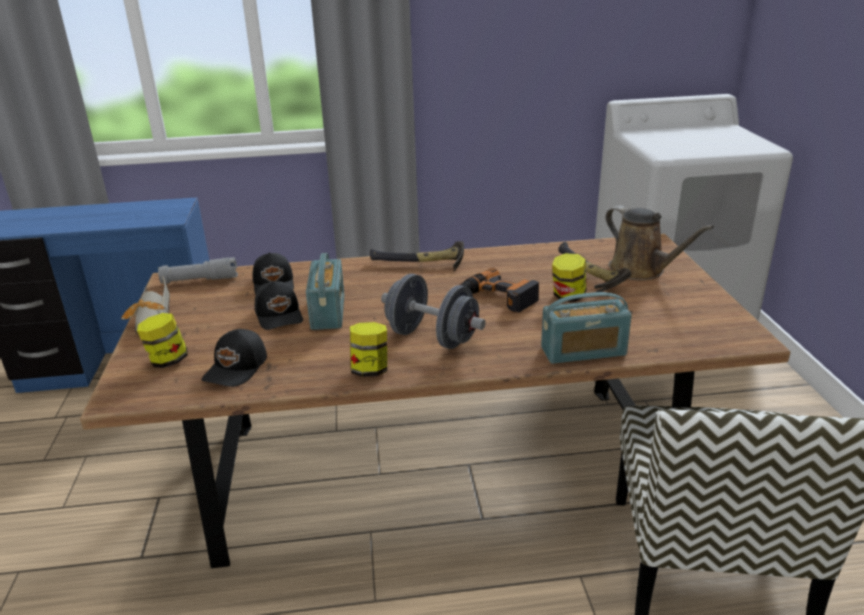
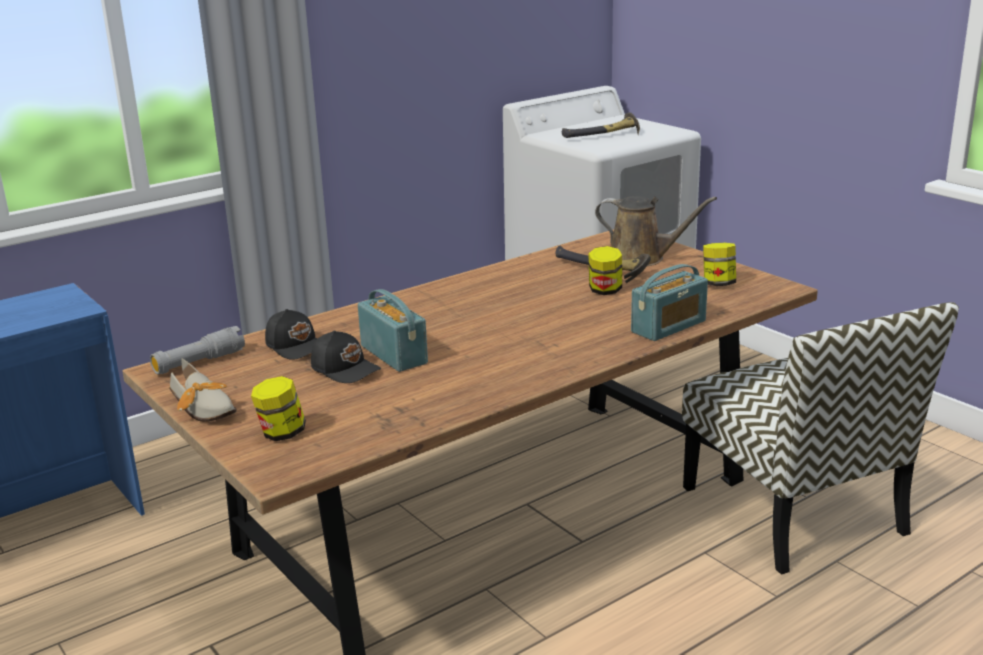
camera: 30 degrees left, 5 degrees down
black cap [201,329,267,387] -> none
jar [350,322,387,377] -> jar moved to [703,243,736,286]
hammer [370,241,464,271] -> hammer moved to [562,112,640,138]
grey dumbbell [381,274,486,349] -> none
power drill [460,268,539,312] -> none

